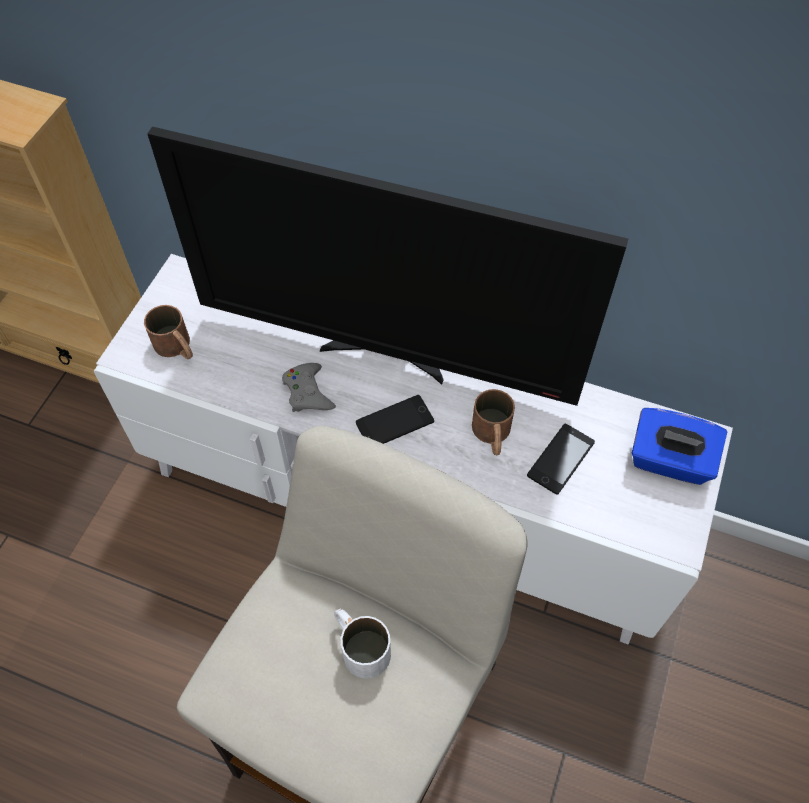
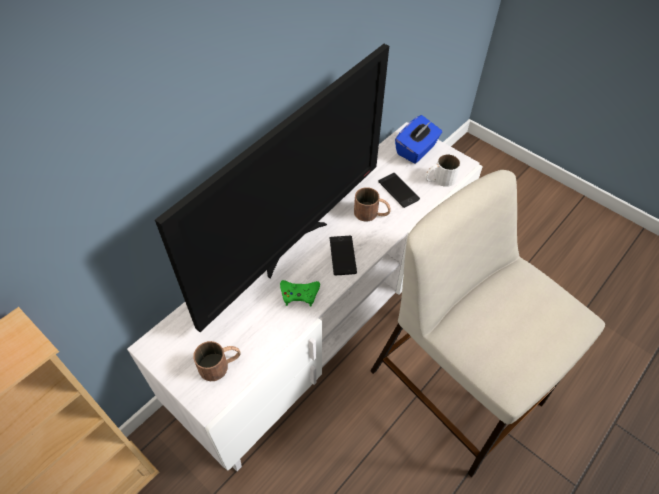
camera: 70 degrees left, 5 degrees down
grey game controller [282,363,336,412] -> green game controller [280,280,320,306]
white mug [334,608,391,679] -> white mug moved to [425,154,461,187]

